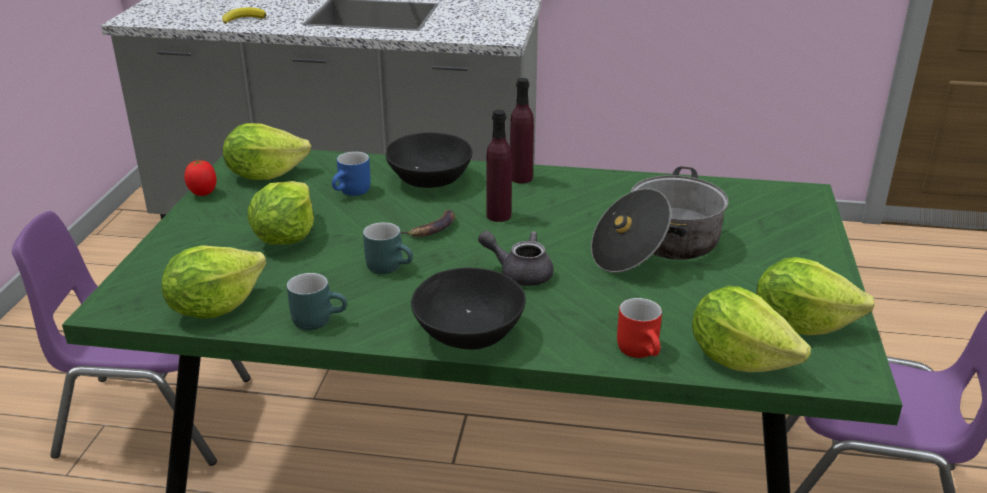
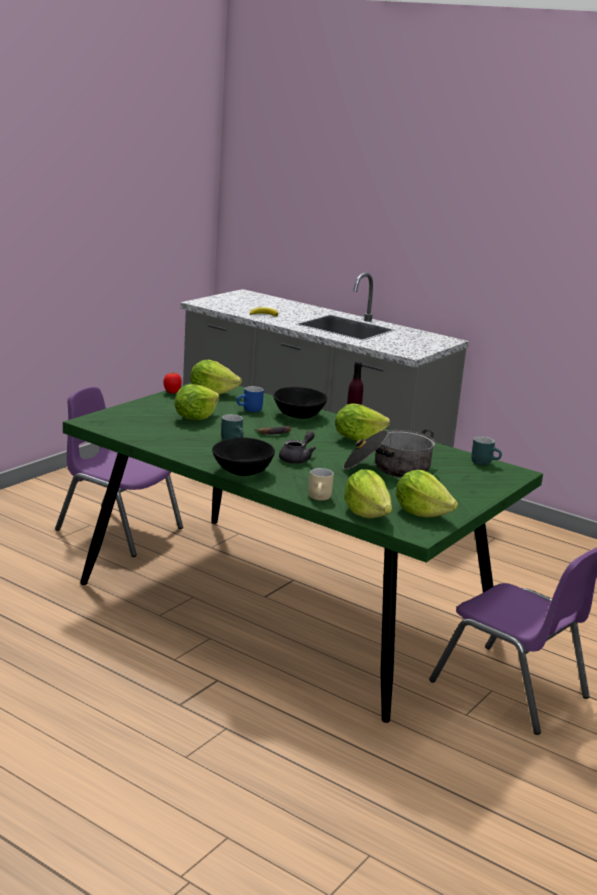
camera: 25 degrees right, 10 degrees down
lettuce [162,245,266,319] -> lettuce moved to [335,403,390,441]
turquoise mug [287,273,347,330] -> turquoise mug moved to [471,436,502,465]
grey teapot [478,230,553,286] -> grey teapot turned 75 degrees clockwise [279,431,316,464]
purple bottle [486,110,512,222] -> none
red mug [617,298,662,358] -> beige mug [309,468,334,501]

